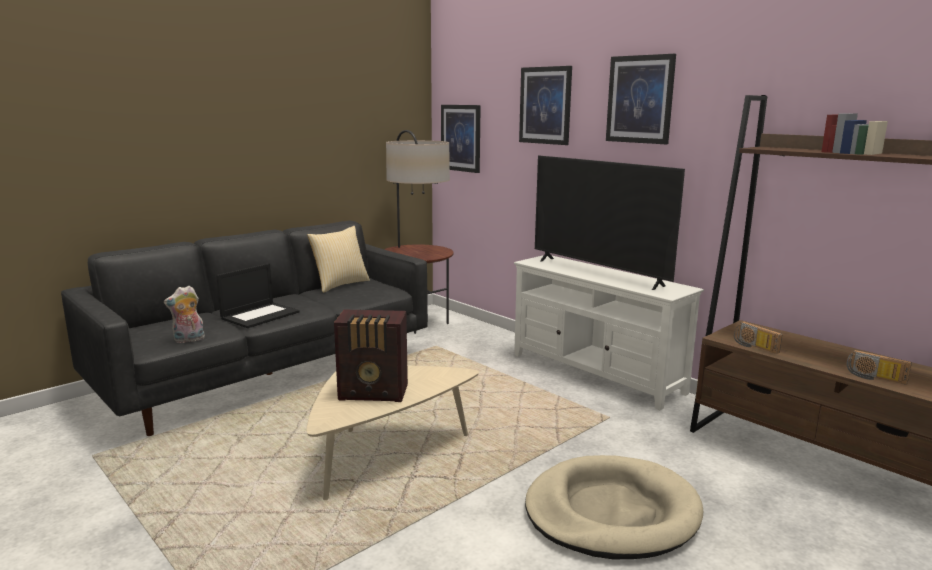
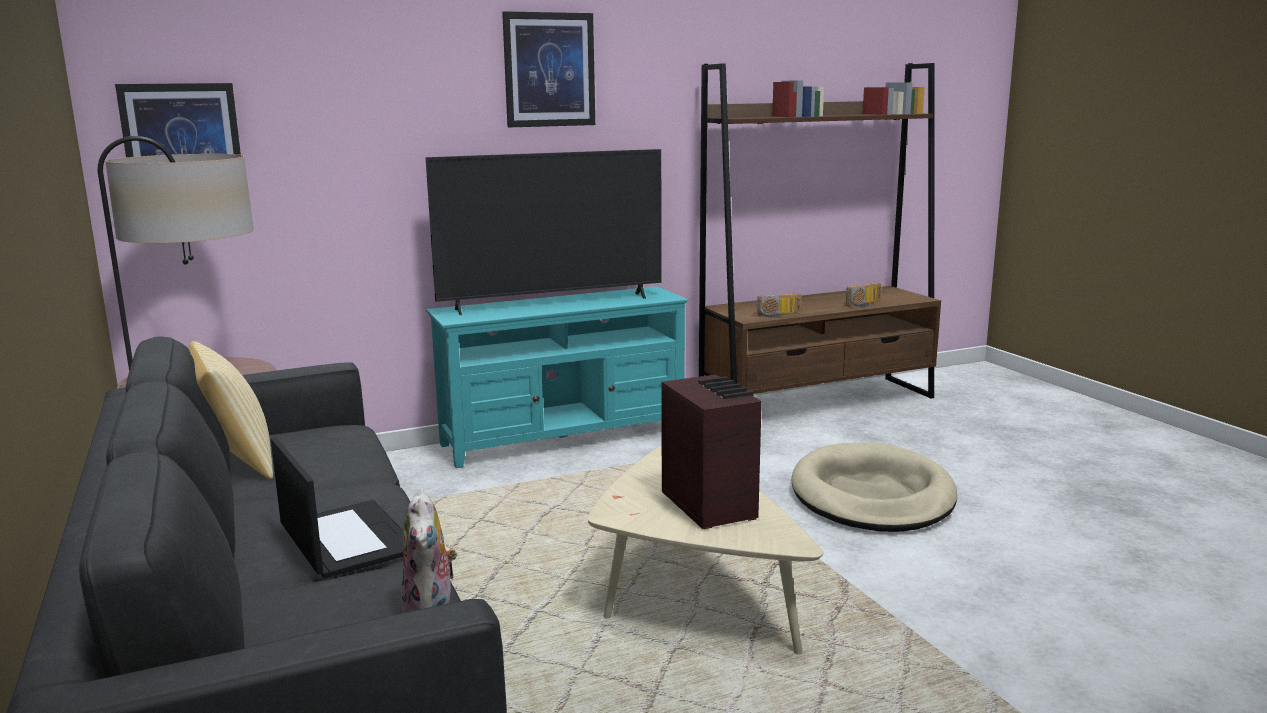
camera: 70 degrees left, 0 degrees up
radio [334,310,408,402] -> radio turned 45 degrees counterclockwise [661,375,762,529]
white tv stand [514,255,704,410] -> turquoise tv stand [426,286,688,468]
picture [519,66,572,145] -> none

